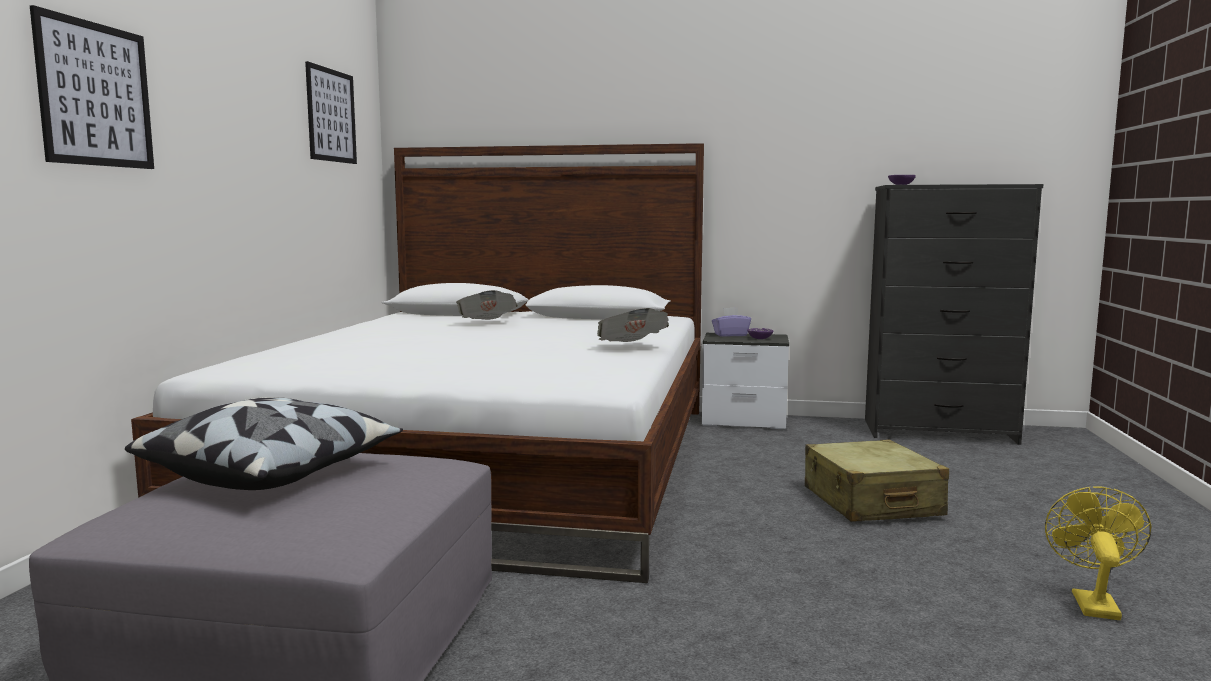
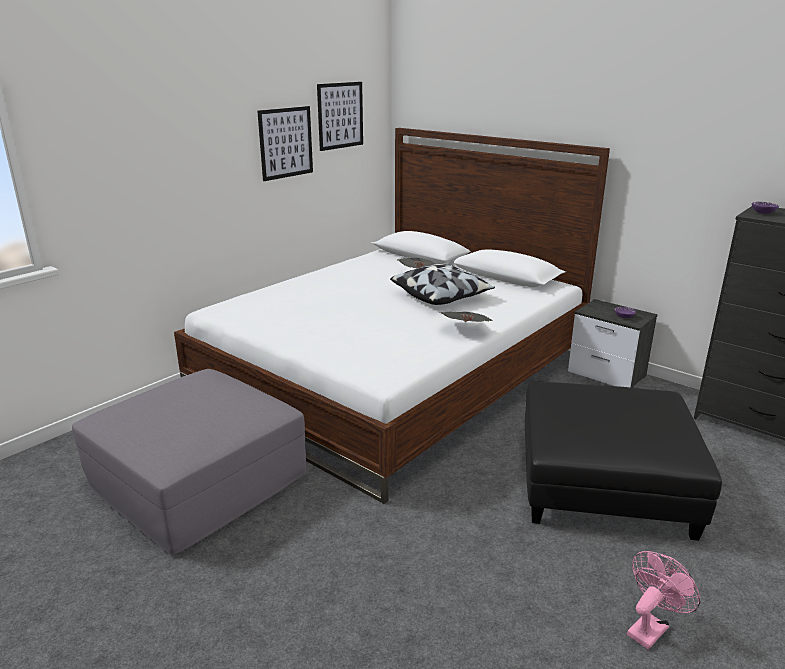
camera: 30 degrees right, 15 degrees up
picture [30,5,154,169] -> picture moved to [257,106,313,181]
pillow [125,397,403,490] -> pillow moved to [390,264,495,305]
purple tissue box [712,307,751,337] -> none
beige suitcase [805,440,949,522] -> black ottoman [525,382,722,541]
yellow fan [1045,486,1152,620] -> pink fan [627,551,700,649]

